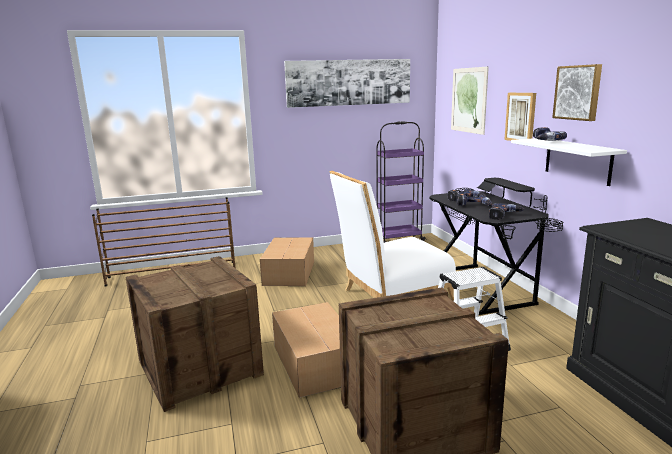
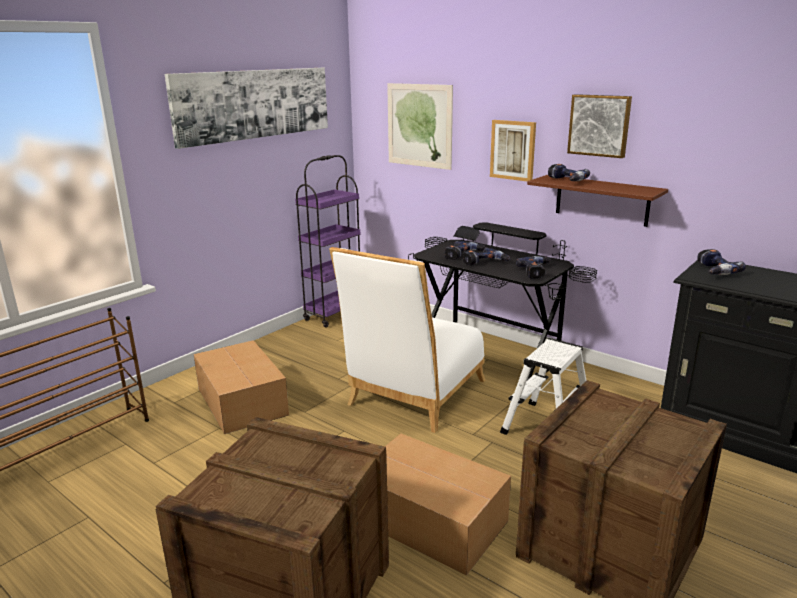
camera: 35 degrees left, 5 degrees up
white shelf [511,138,627,186] -> brown shelf [527,175,668,227]
none -> power drill [697,249,746,275]

